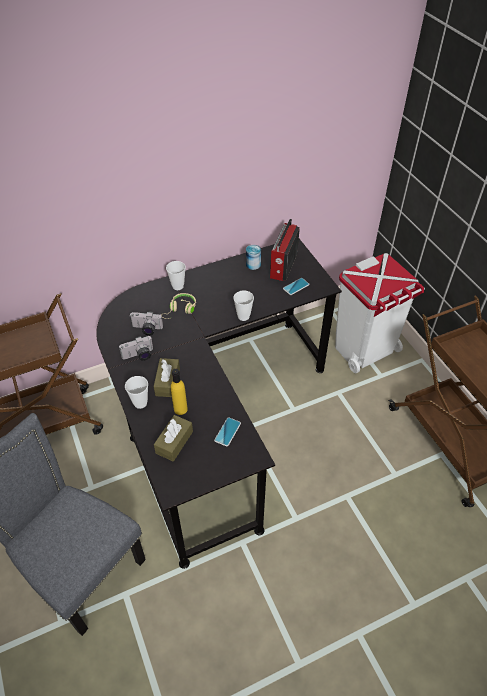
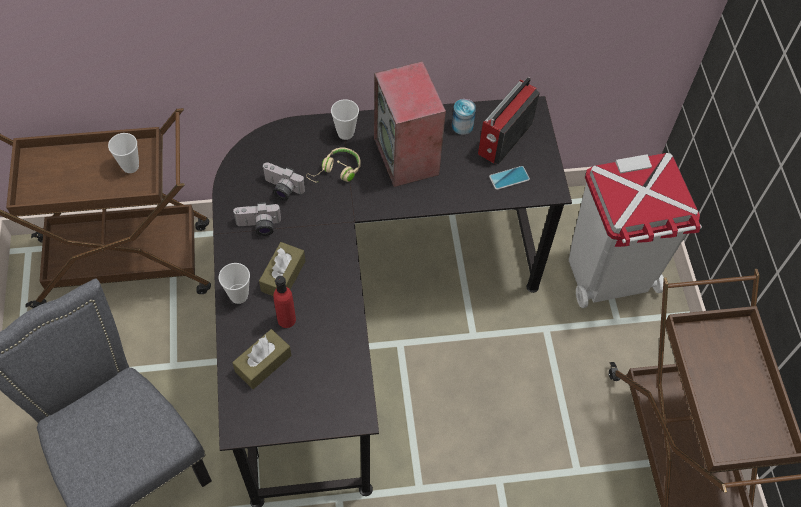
camera: 15 degrees right, 10 degrees up
yellow bottle [171,369,188,415] -> red bottle [273,276,296,328]
phone [214,417,241,447] -> none
cup [233,291,254,321] -> cup moved to [108,133,139,173]
none -> speaker [374,61,446,187]

